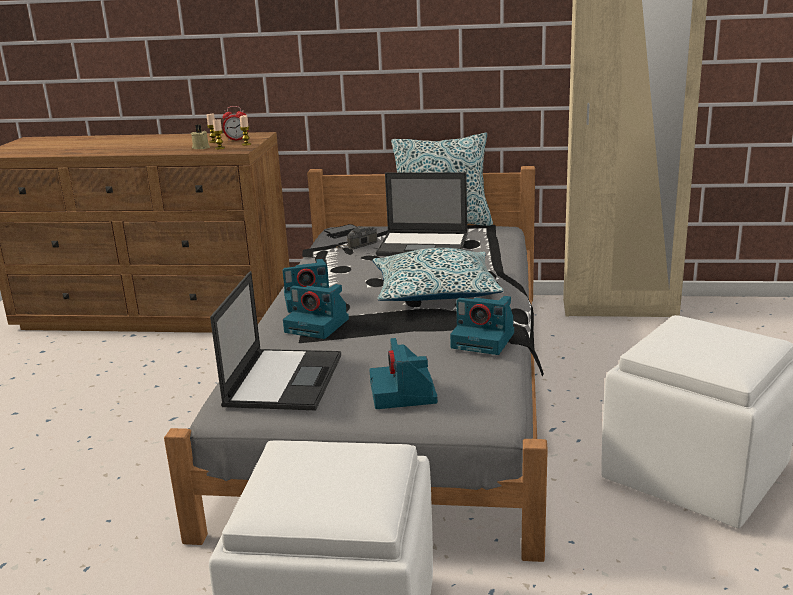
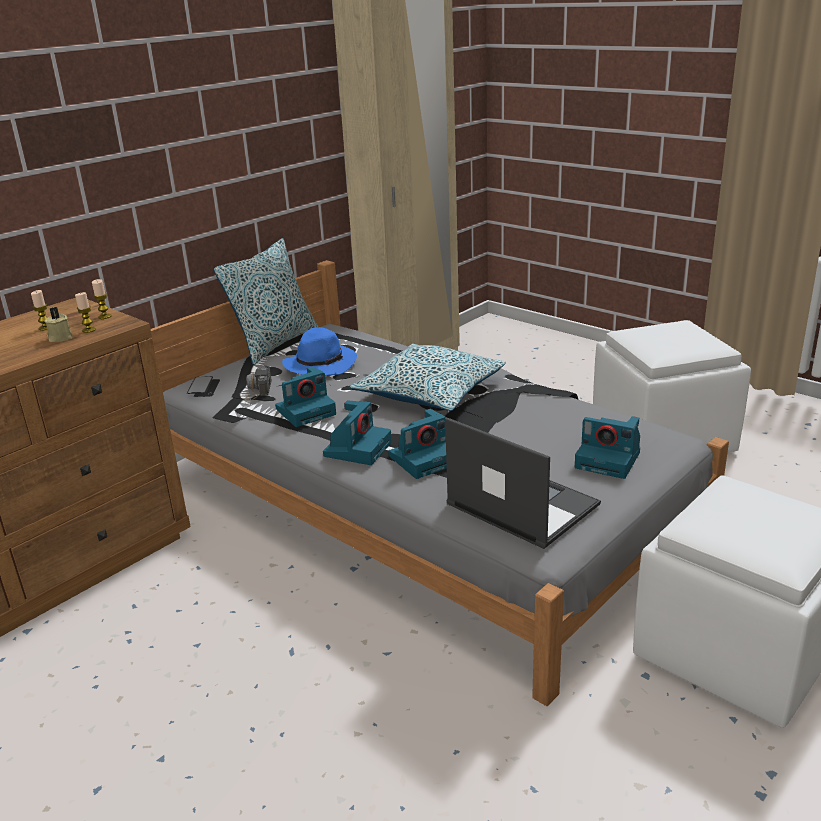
camera: 55 degrees left, 5 degrees up
alarm clock [222,106,248,141] -> none
laptop [376,173,467,256] -> blue hat [282,327,357,375]
camera [450,296,514,355] -> camera moved to [275,366,336,427]

